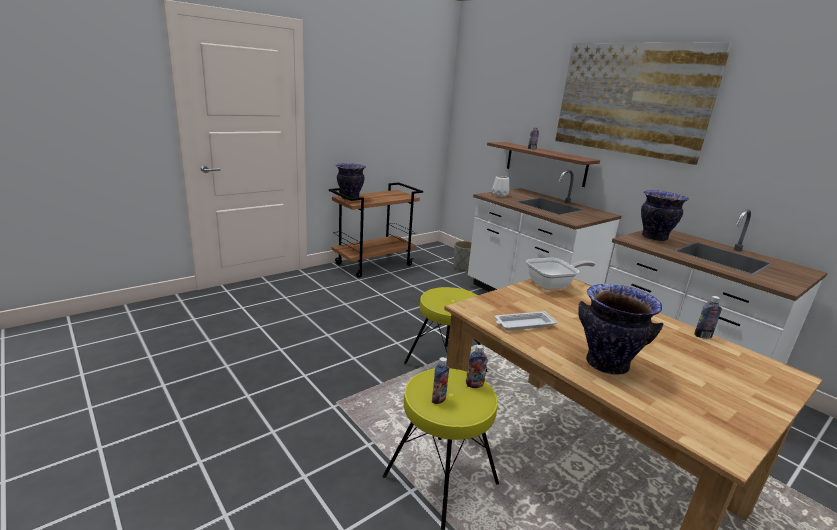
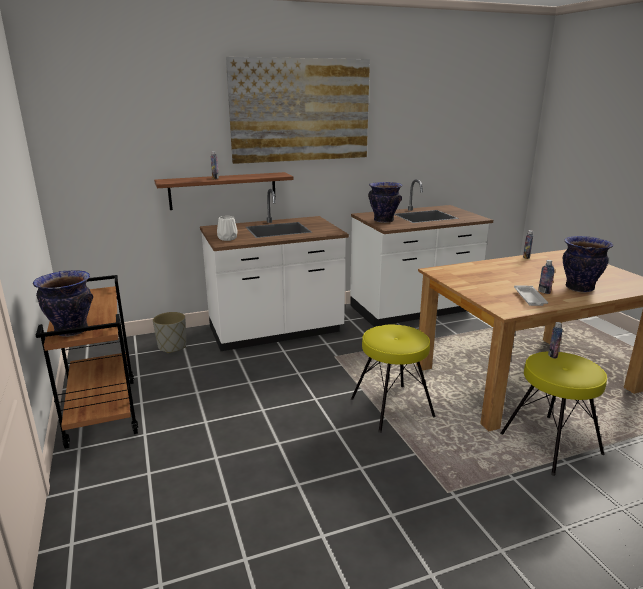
camera: 70 degrees left, 0 degrees up
bottle [432,357,449,404] -> bottle moved to [538,260,554,294]
frying pan [526,258,595,290] -> none

